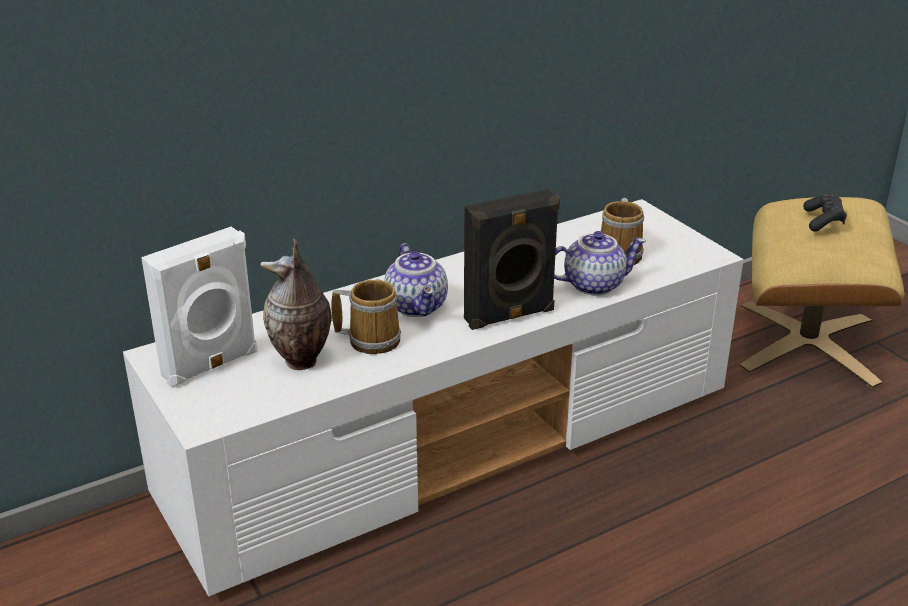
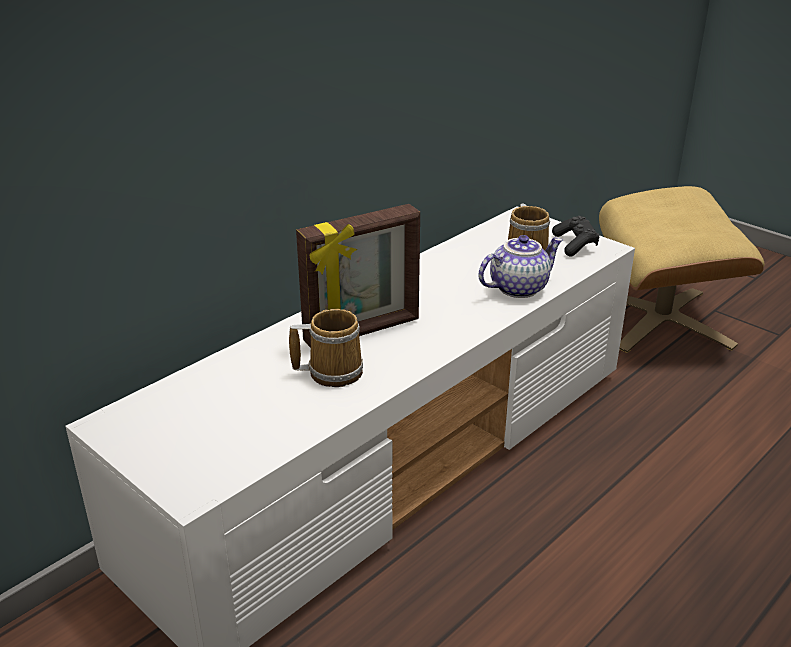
camera: 15 degrees left, 0 degrees up
white speaker [141,227,258,387] -> none
vase [260,238,332,370] -> none
teapot [384,243,448,317] -> picture frame [296,204,420,348]
black speaker [464,189,560,330] -> none
black game controller [803,193,847,232] -> black game controller moved to [552,216,599,256]

